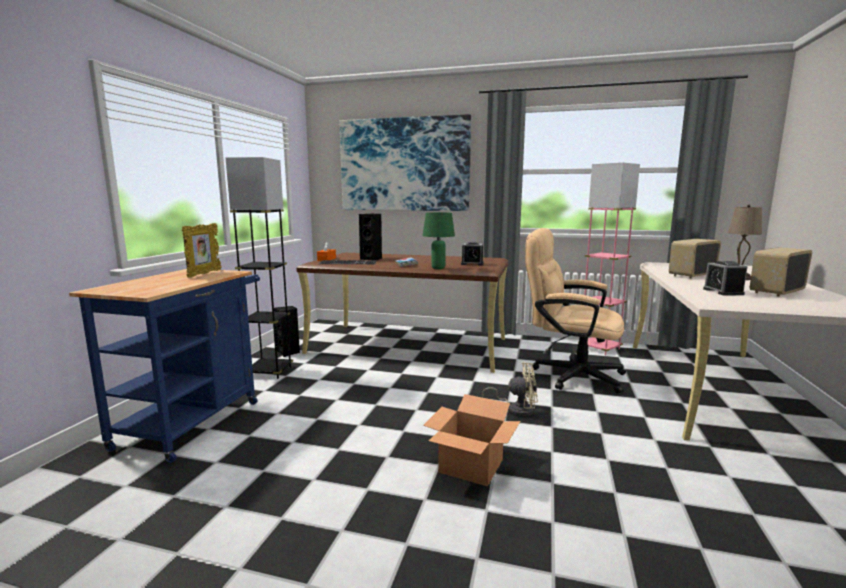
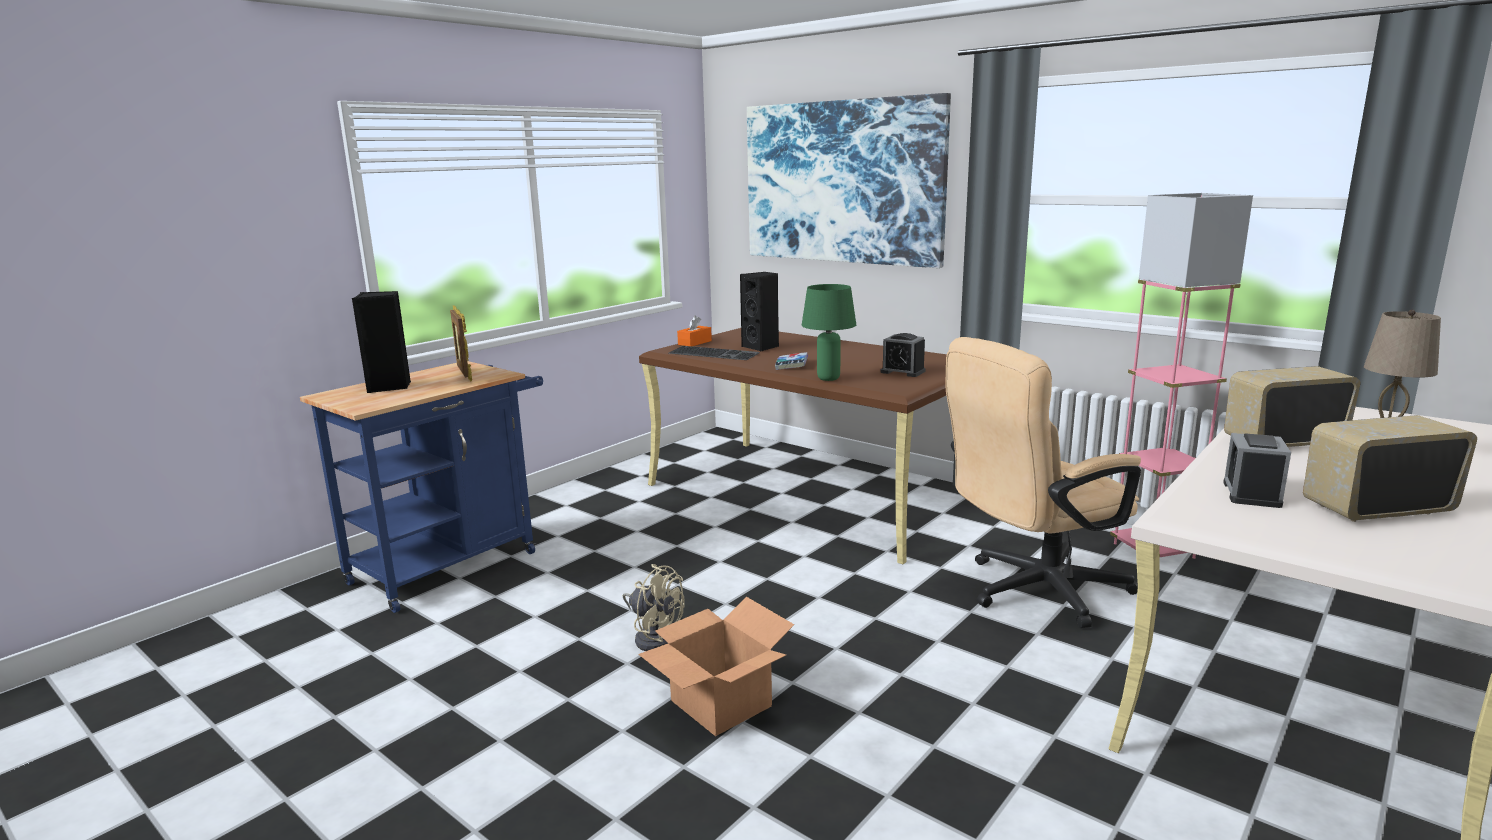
camera: 25 degrees right, 5 degrees up
picture frame [182,223,221,278] -> picture frame turned 60 degrees counterclockwise [450,305,472,382]
grey floor lamp [226,157,293,379] -> none
black speaker [274,306,300,357] -> black speaker moved to [352,291,411,393]
beige fan [482,362,538,417] -> beige fan moved to [623,564,685,651]
beige office chair [525,228,626,394] -> beige office chair turned 75 degrees counterclockwise [946,337,1141,628]

